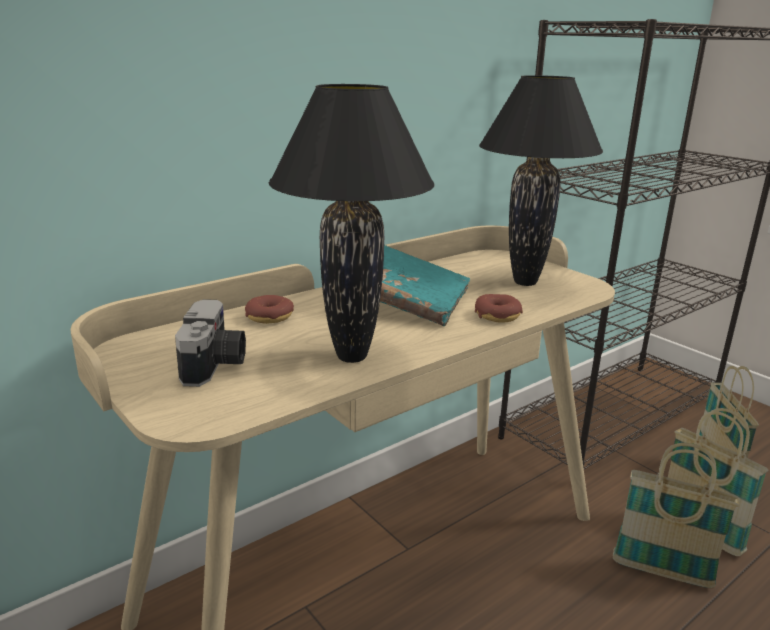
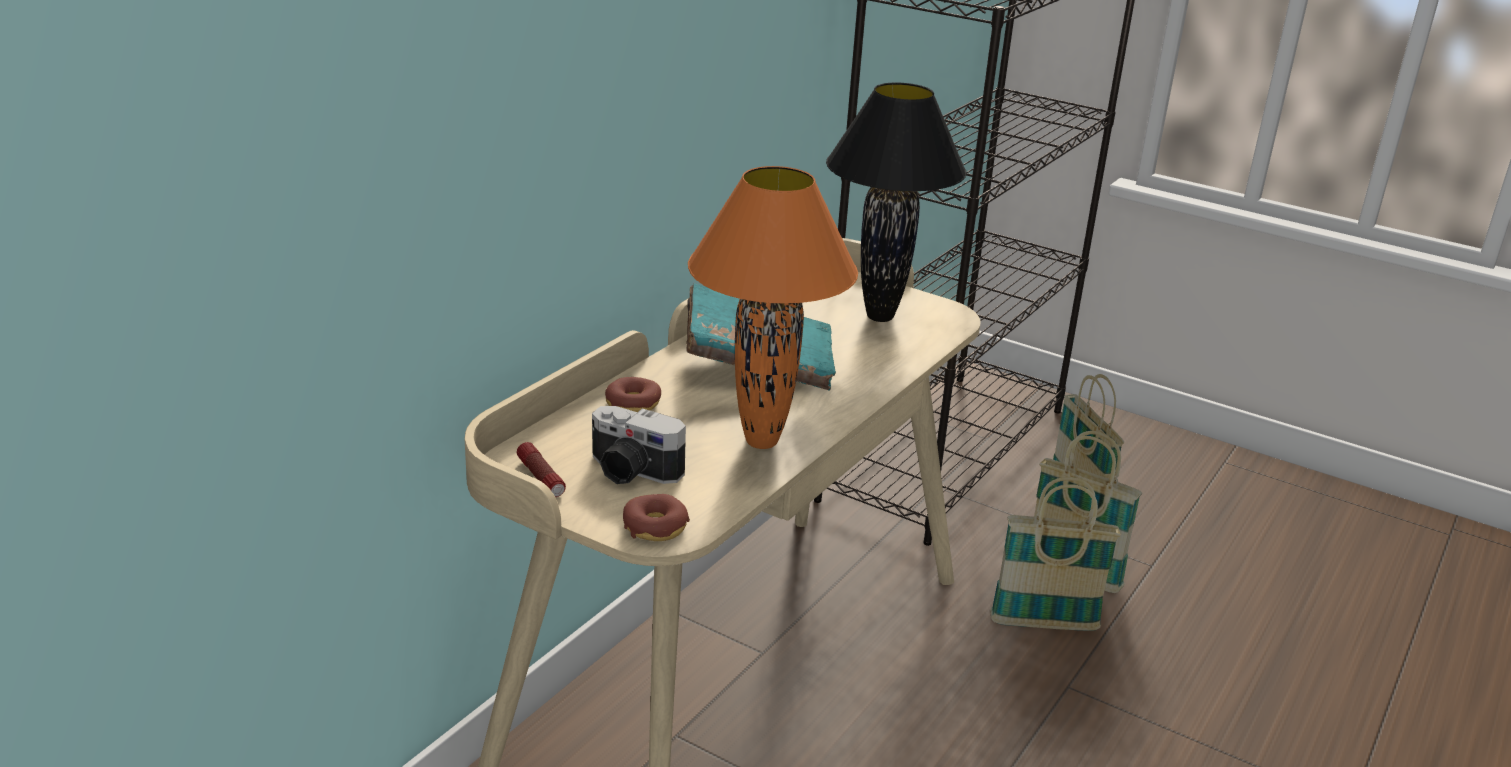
camera: 20 degrees left, 5 degrees up
camera [175,299,246,387] -> camera turned 135 degrees clockwise [592,406,686,484]
black table lamp [269,84,435,363] -> orange table lamp [688,166,858,449]
donut [475,294,523,323] -> donut moved to [623,494,690,541]
none -> flashlight [517,442,566,497]

